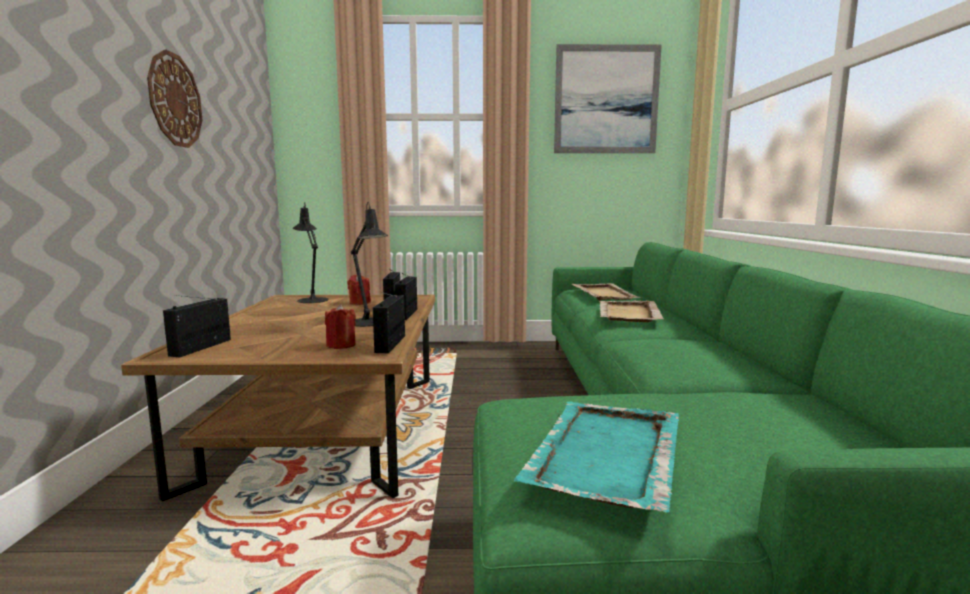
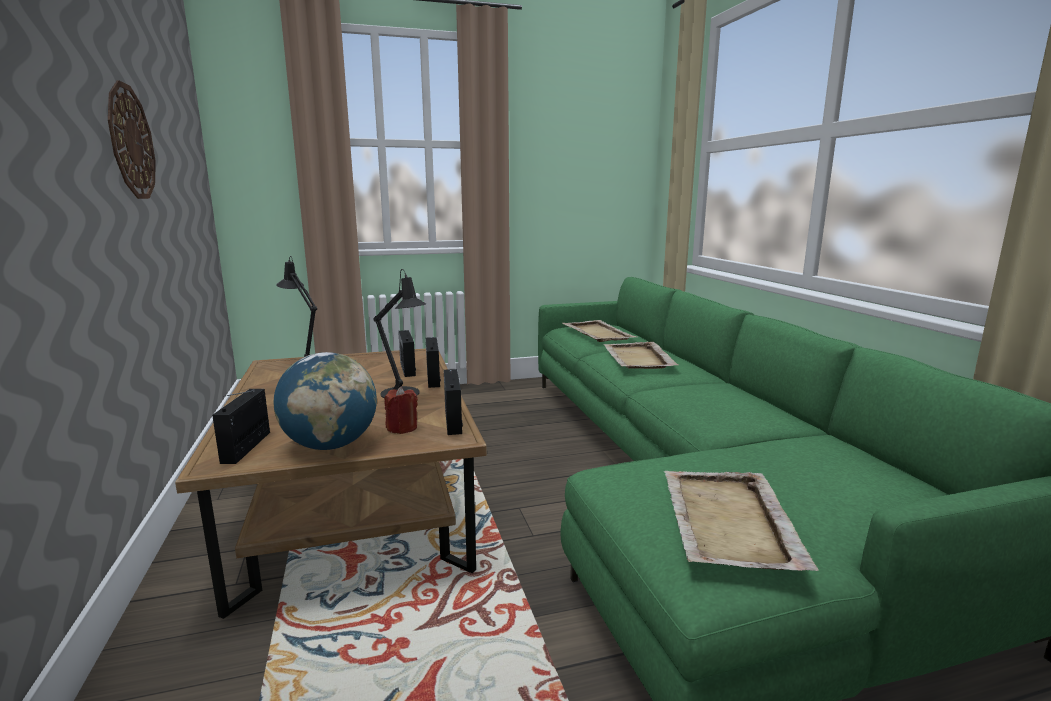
camera: 15 degrees left, 5 degrees up
red candle [347,275,371,305] -> none
turquoise tray [514,402,679,512] -> beige tray [664,471,819,571]
picture [554,44,662,153] -> none
none -> globe [274,352,377,450]

